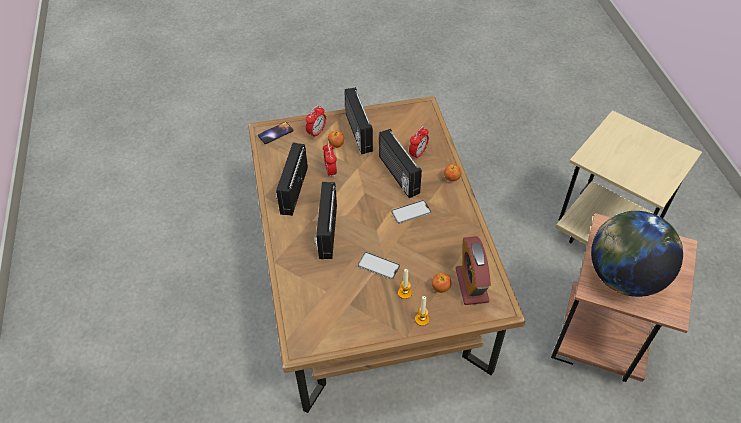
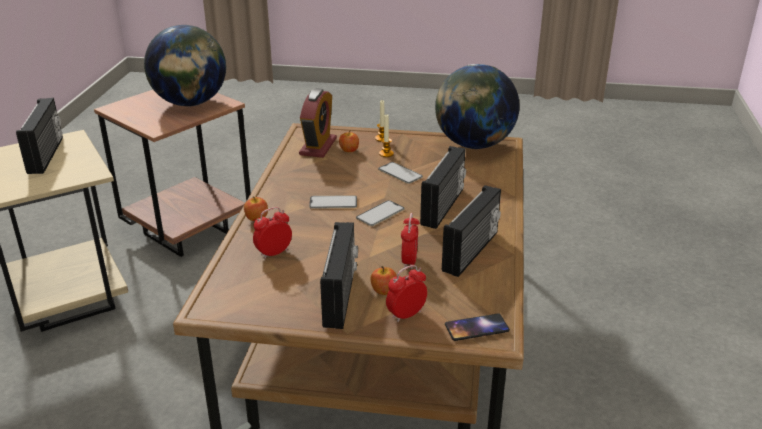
camera: 160 degrees left, 20 degrees down
radio [379,129,422,198] -> radio moved to [16,98,63,174]
none -> phone [356,200,405,226]
none -> globe [435,64,520,149]

